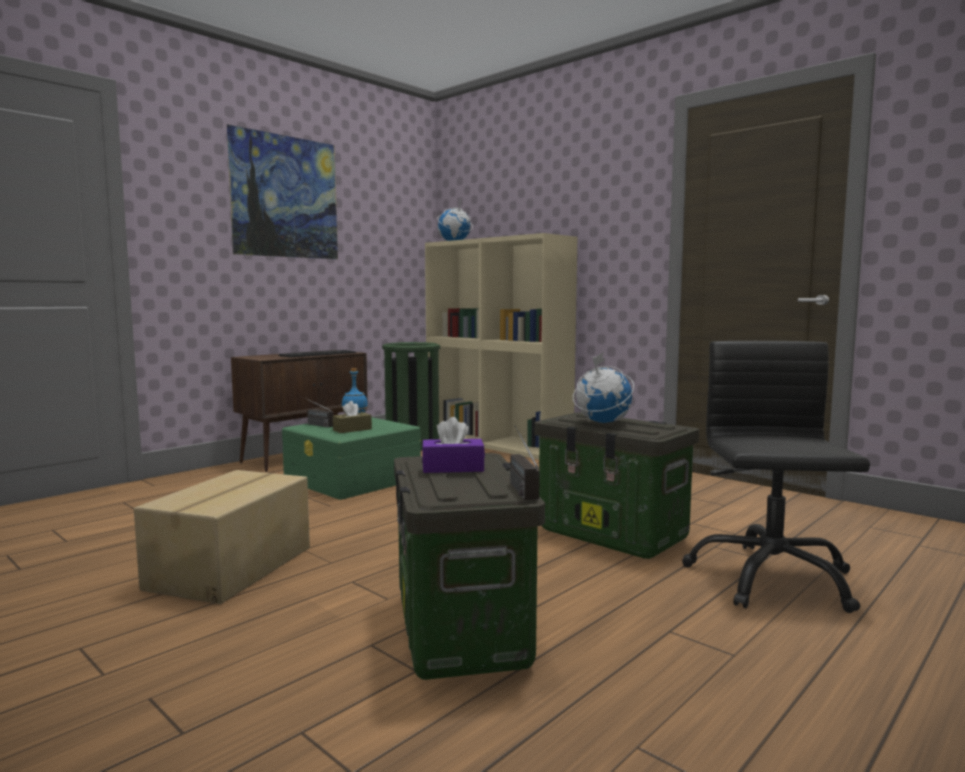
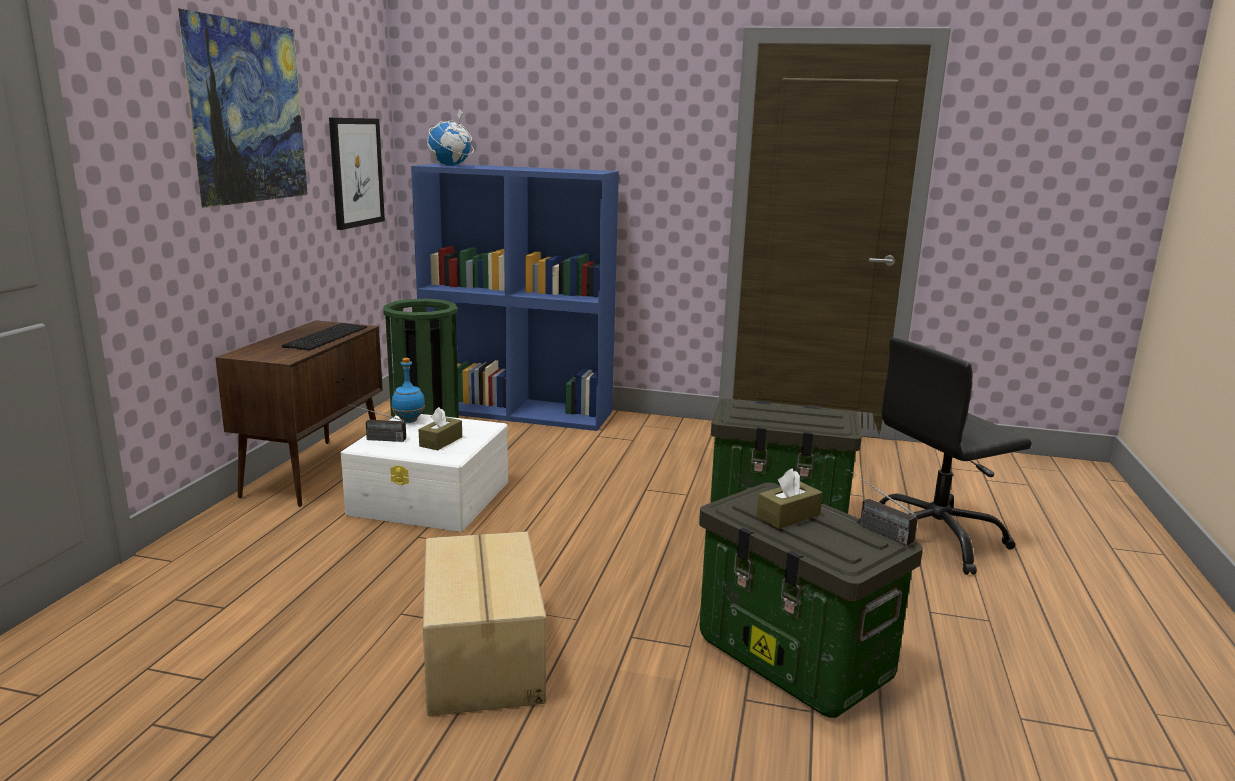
camera: 30 degrees left, 10 degrees up
green storage box [282,417,421,500] -> white storage box [341,414,508,532]
purple tissue box [422,417,485,473] -> brown tissue box [757,468,823,529]
beige bookcase [425,233,577,460] -> blue bookcase [411,164,619,431]
globe [573,352,634,423] -> none
black office chair [682,341,870,613] -> black office chair turned 90 degrees counterclockwise [879,337,1032,575]
none -> picture [329,118,385,230]

